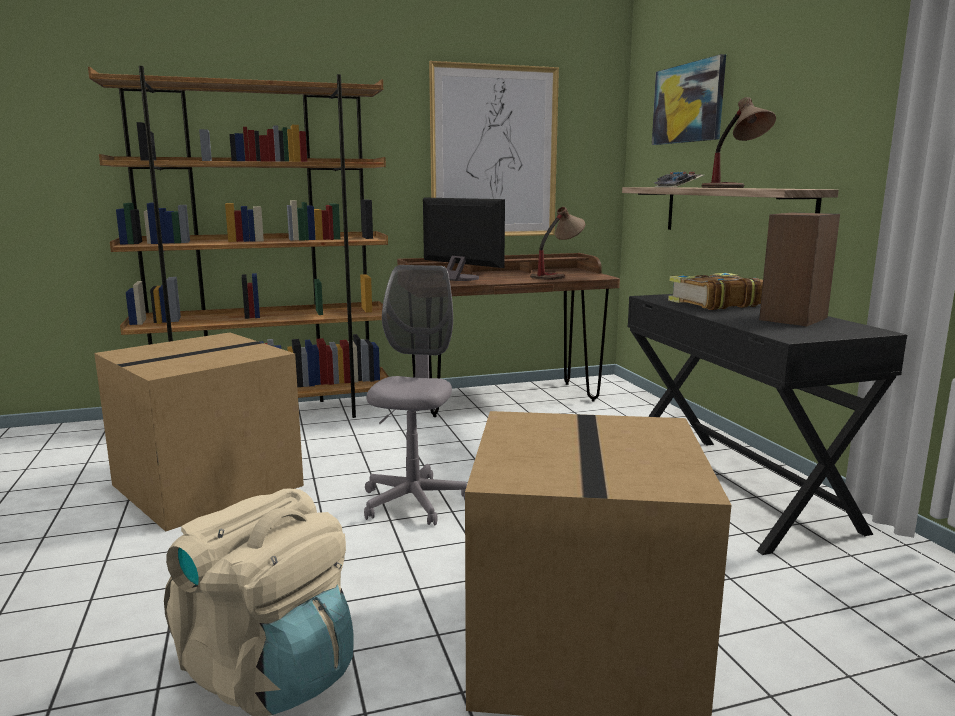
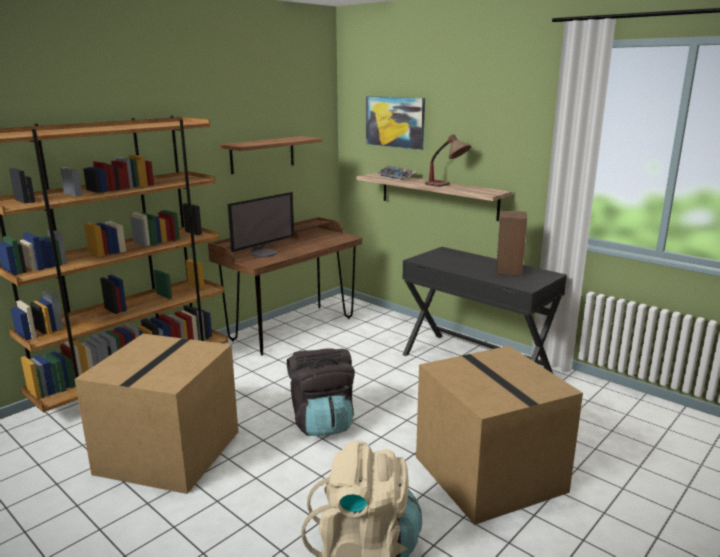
camera: 30 degrees left, 5 degrees up
grey office chair [364,265,467,526] -> black backpack [287,348,355,436]
monitor [423,197,505,281] -> monitor turned 120 degrees clockwise [228,192,294,257]
picture [429,61,559,236] -> shelf [220,136,322,174]
table lamp [530,207,585,280] -> none
book [668,273,763,310] -> none

